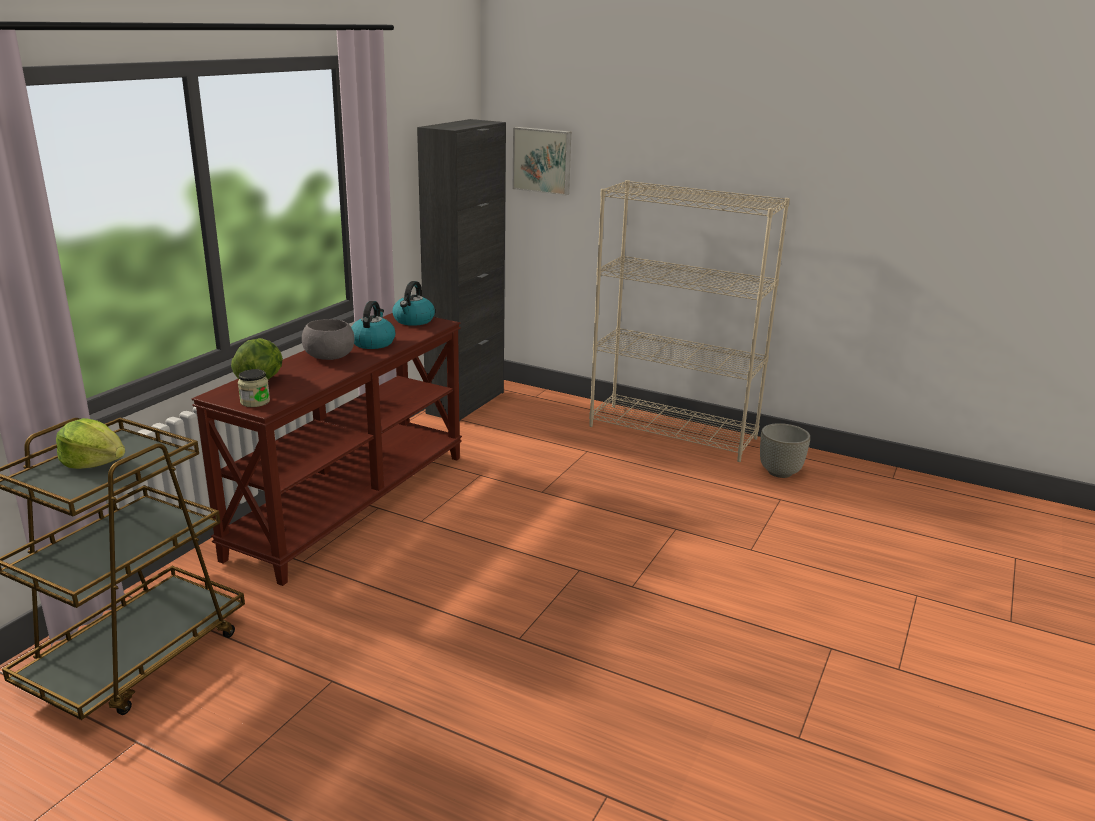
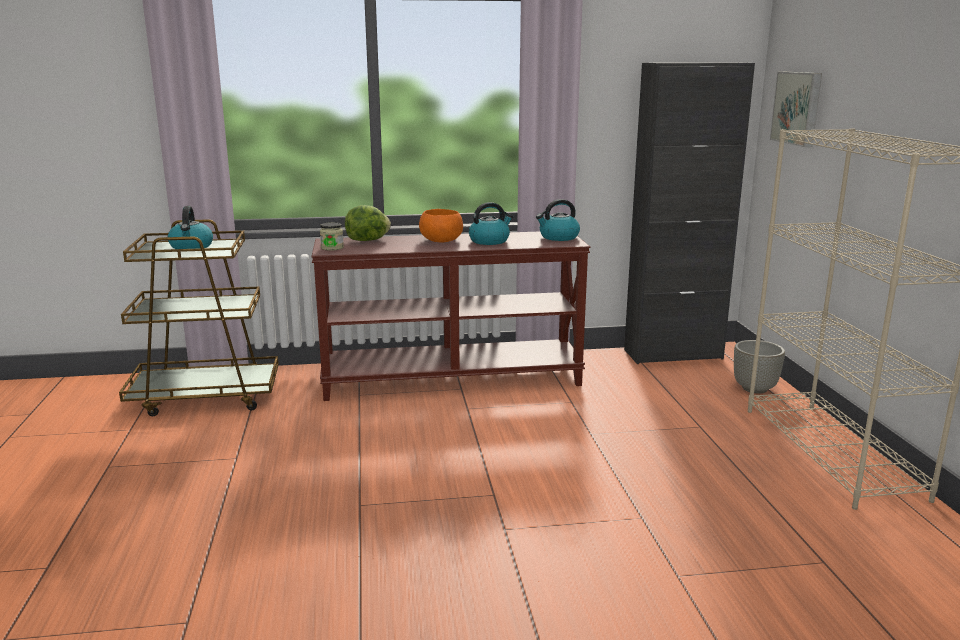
camera: 55 degrees right, 5 degrees down
lettuce [56,418,125,469] -> kettle [168,206,213,249]
grey bowl [302,319,355,360] -> orange bowl [419,209,463,242]
grey planter [760,423,810,478] -> grey planter moved to [734,340,785,394]

